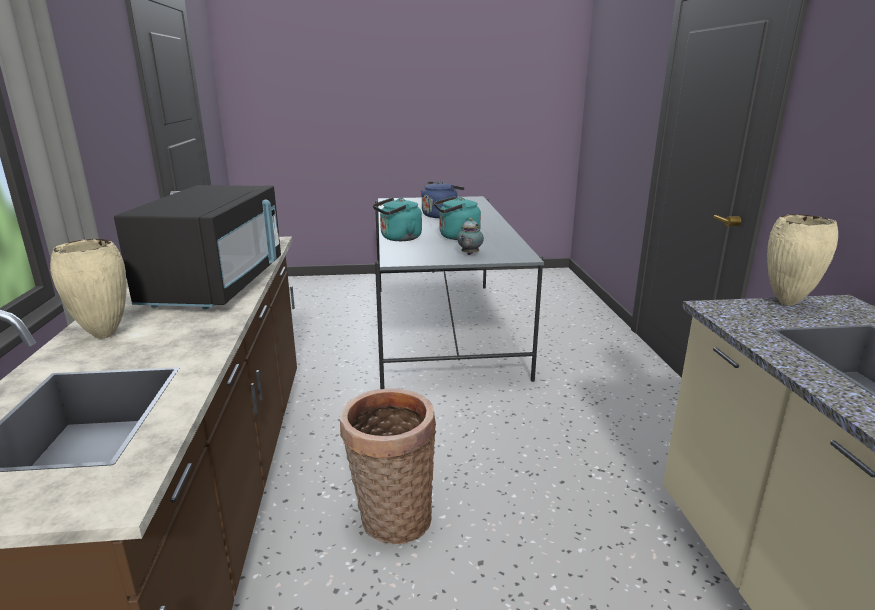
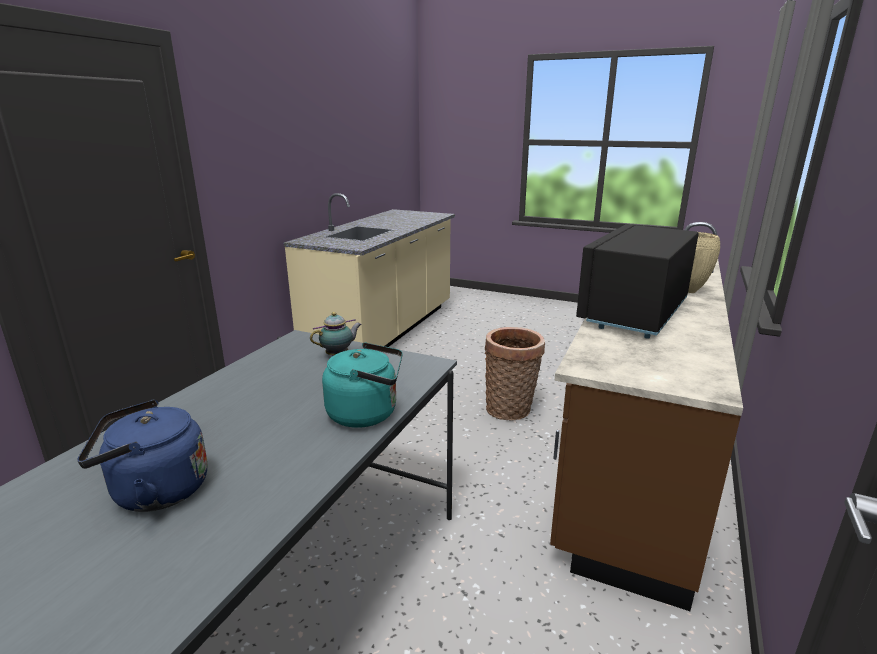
camera: 150 degrees left, 0 degrees up
turquoise kettle [434,196,481,240] -> none
beige vase [767,215,838,305] -> none

